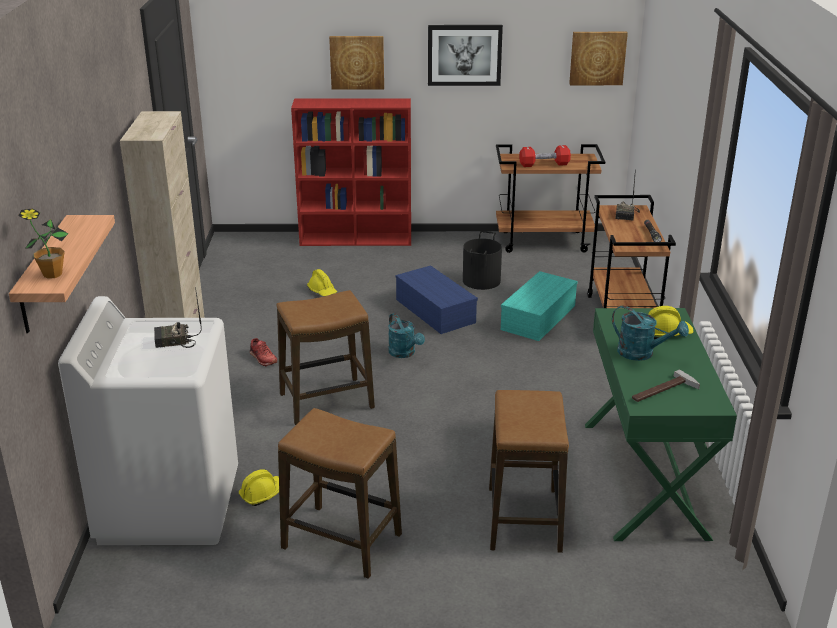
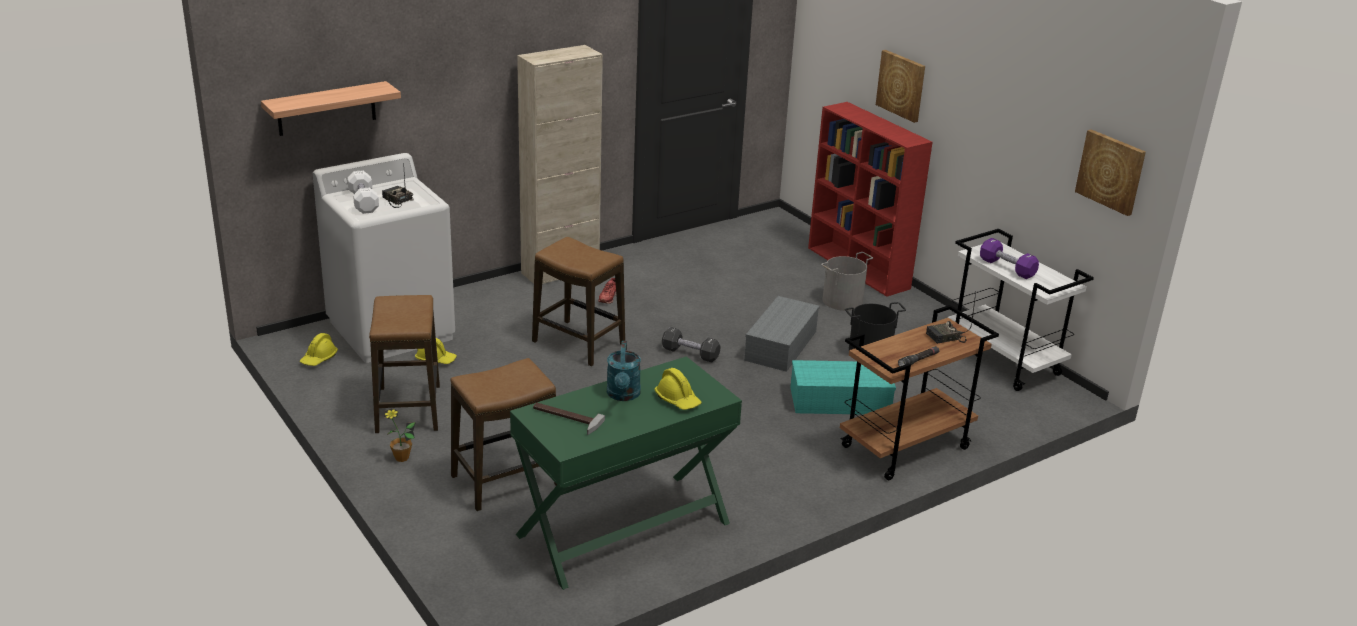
camera: 55 degrees right, 0 degrees up
potted plant [18,209,68,279] -> potted plant moved to [384,408,416,462]
yellow hard hat [307,269,337,296] -> yellow hard hat moved to [300,333,338,366]
turquoise watering can [388,313,425,358] -> black dumbbell [662,327,721,362]
blue storage box [396,265,478,334] -> grey storage box [744,296,820,372]
picture [428,25,503,86] -> none
brown cart [496,144,605,253] -> white cart [948,229,1094,391]
red dumbbell [519,145,571,167] -> purple dumbbell [980,238,1039,279]
none -> white dumbbell [347,170,379,214]
none -> grey bucket [821,252,873,311]

